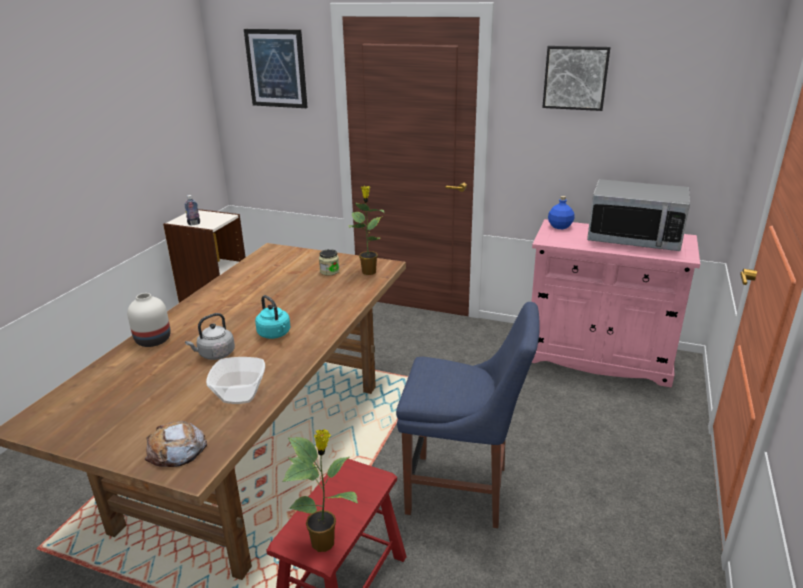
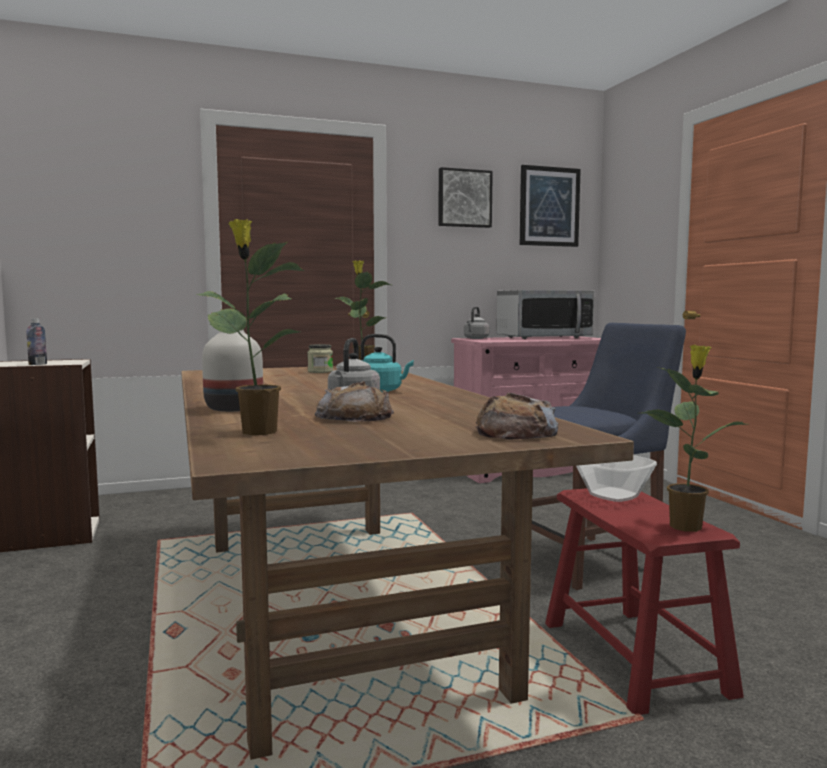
camera: 40 degrees left, 20 degrees down
bowl [206,357,265,404] -> bowl moved to [576,455,657,502]
picture [244,29,308,108] -> picture moved to [520,165,581,247]
blue bottle [548,196,574,229] -> grey kettle [464,307,489,339]
none -> potted plant [196,219,304,435]
none -> bread [315,381,394,422]

